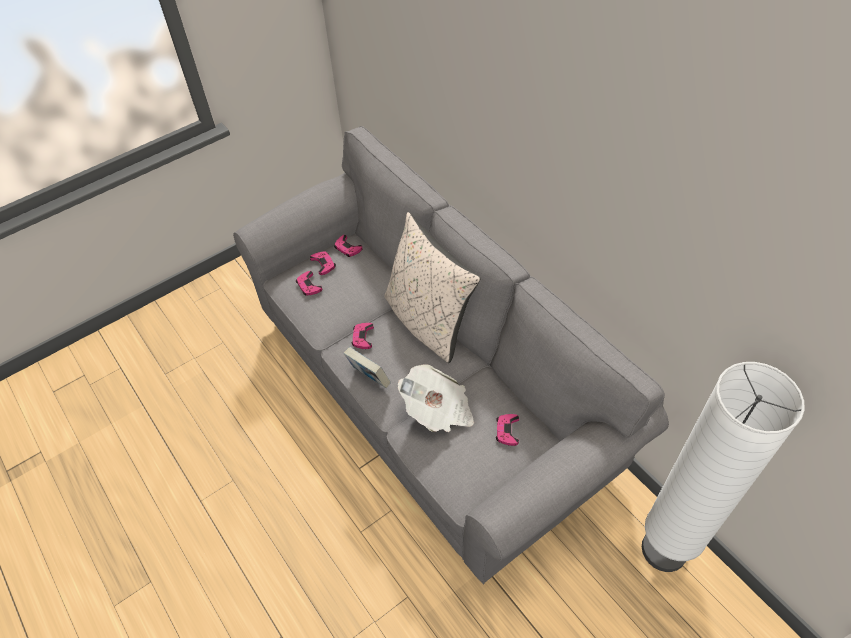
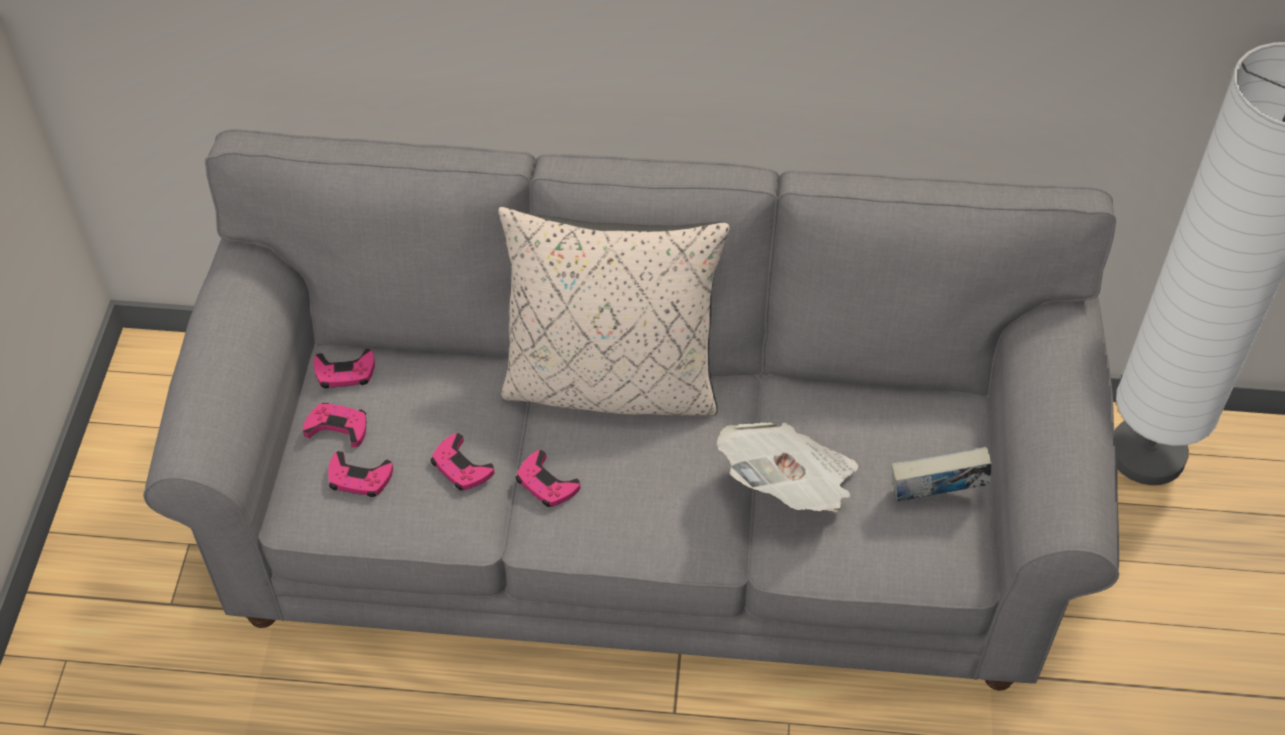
camera: 50 degrees left, 0 degrees up
book [344,347,391,388] -> book moved to [891,447,992,502]
pink game controller [496,414,519,446] -> pink game controller moved to [431,433,495,490]

